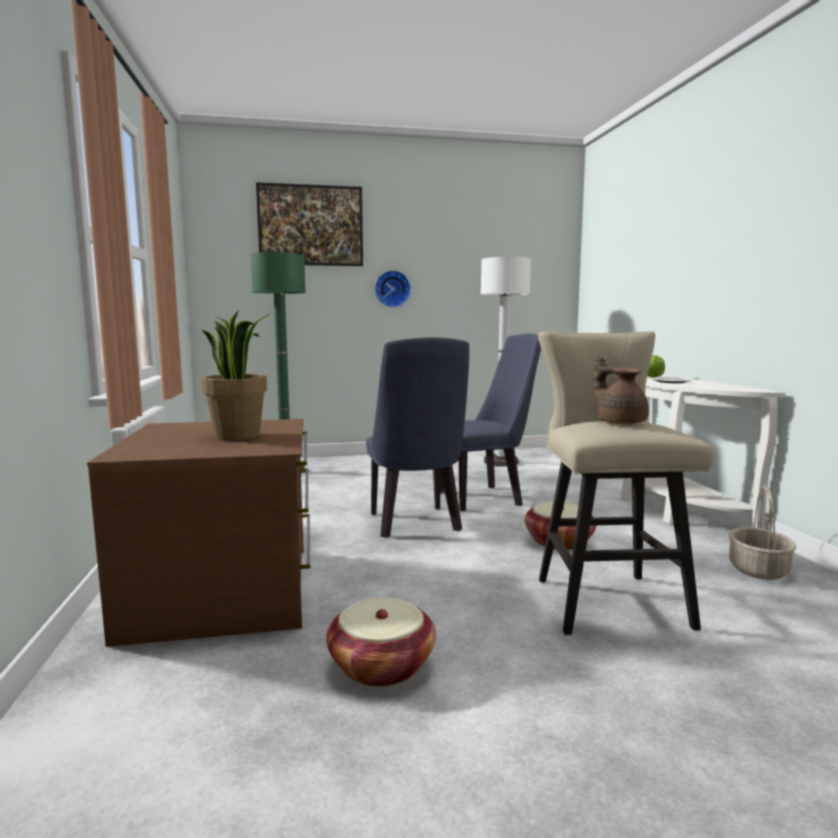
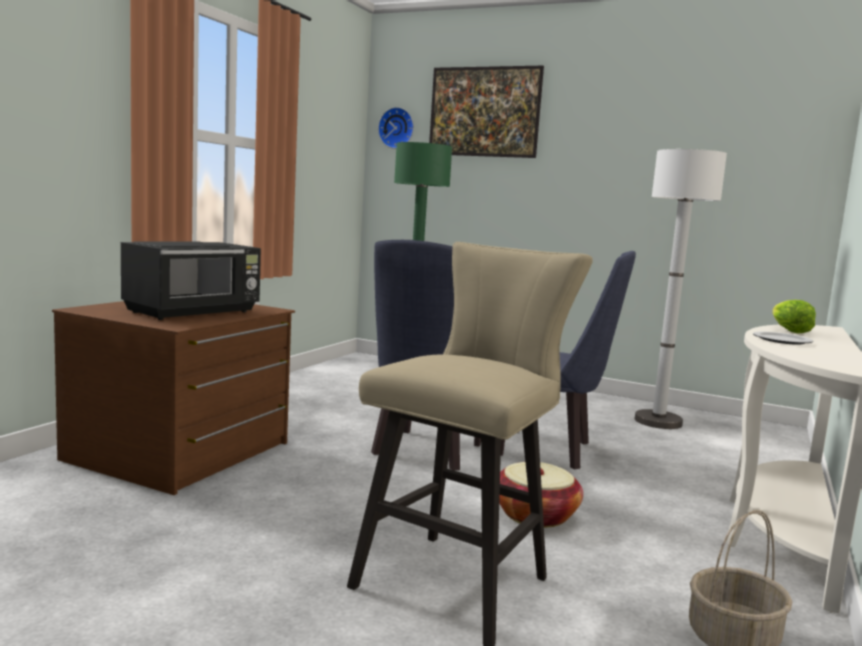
camera: 35 degrees right, 0 degrees up
potted plant [201,311,271,441] -> black microwave [121,242,261,320]
basket [326,597,436,687] -> none
wall clock [375,270,411,308] -> wall clock moved to [378,107,414,149]
brown teapot [594,355,649,424] -> none

